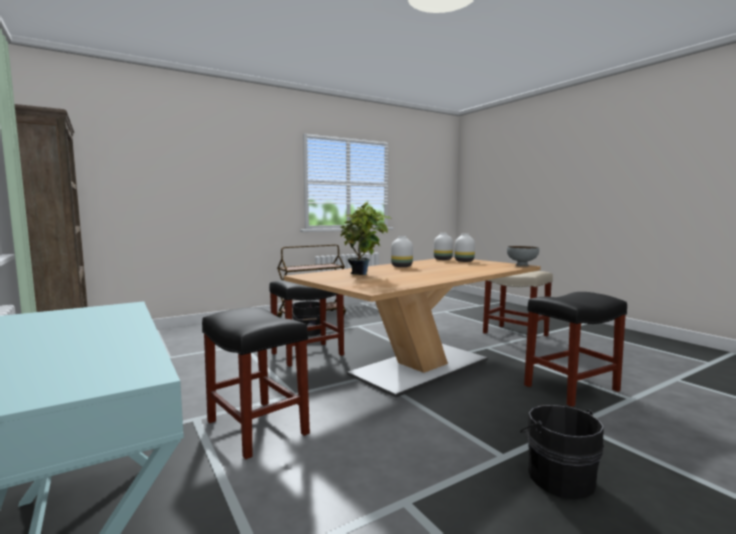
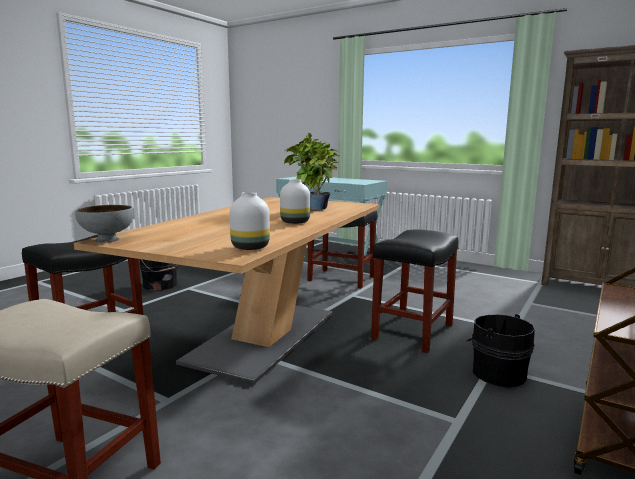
camera: 155 degrees right, 5 degrees up
white vase [455,234,475,262] -> none

